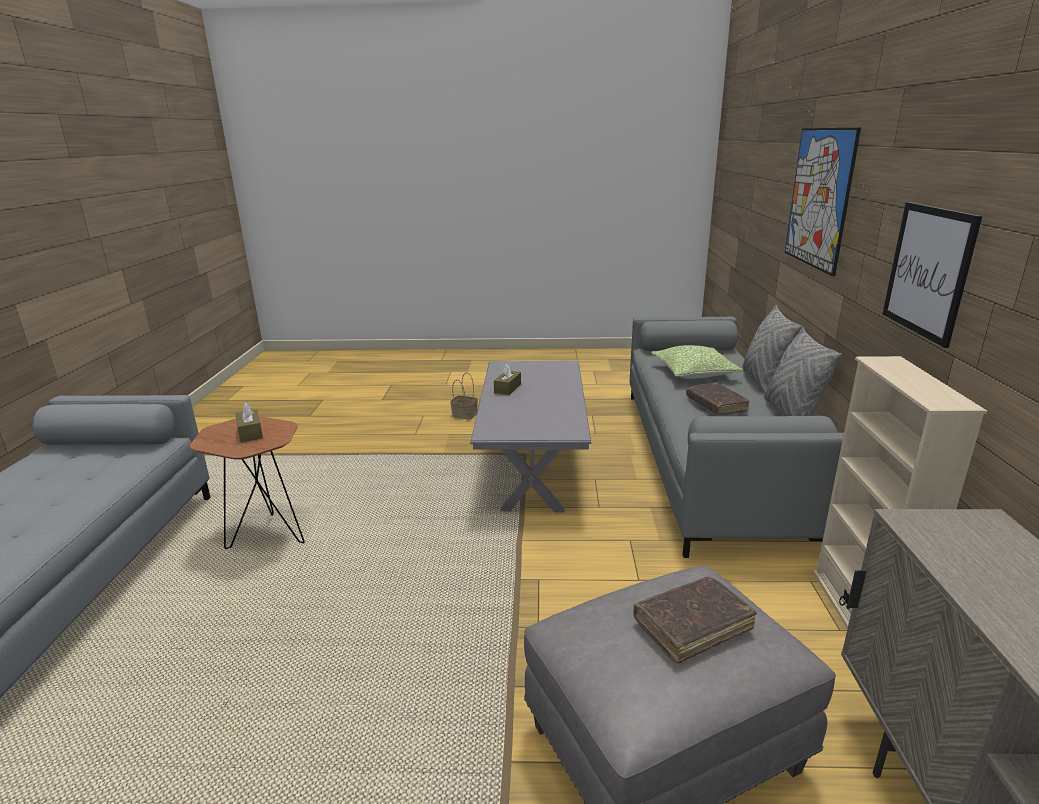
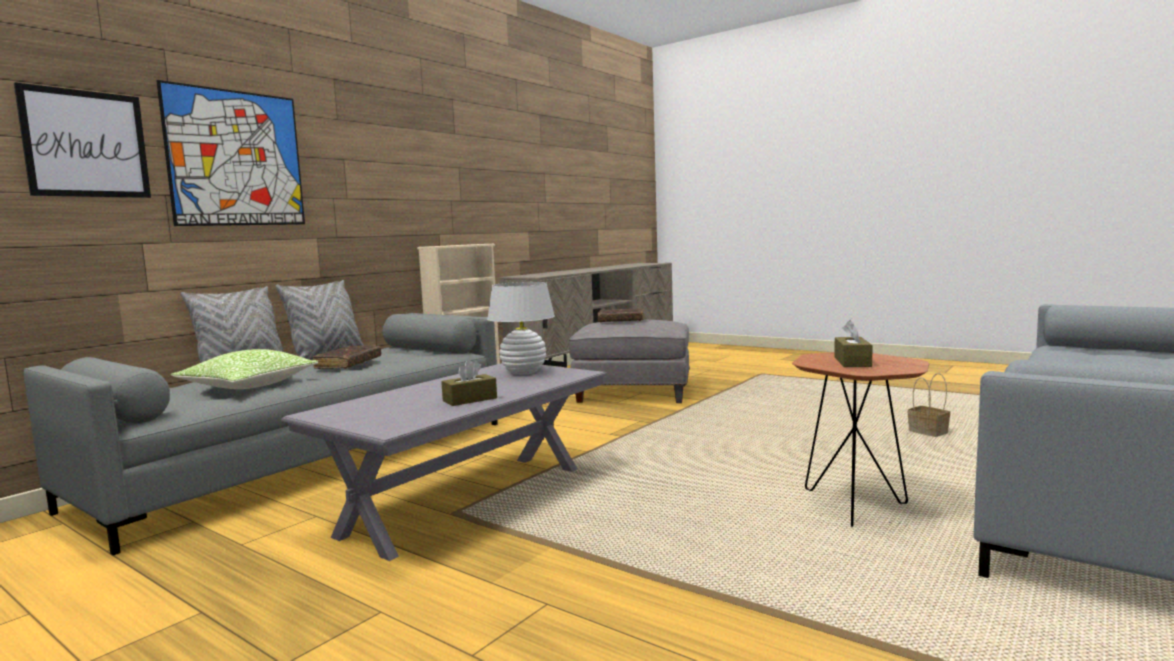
camera: 145 degrees left, 15 degrees down
basket [450,372,478,419] -> basket moved to [908,373,950,437]
picture [883,202,982,348] -> picture moved to [14,82,151,198]
none -> white table lamp [487,282,555,375]

